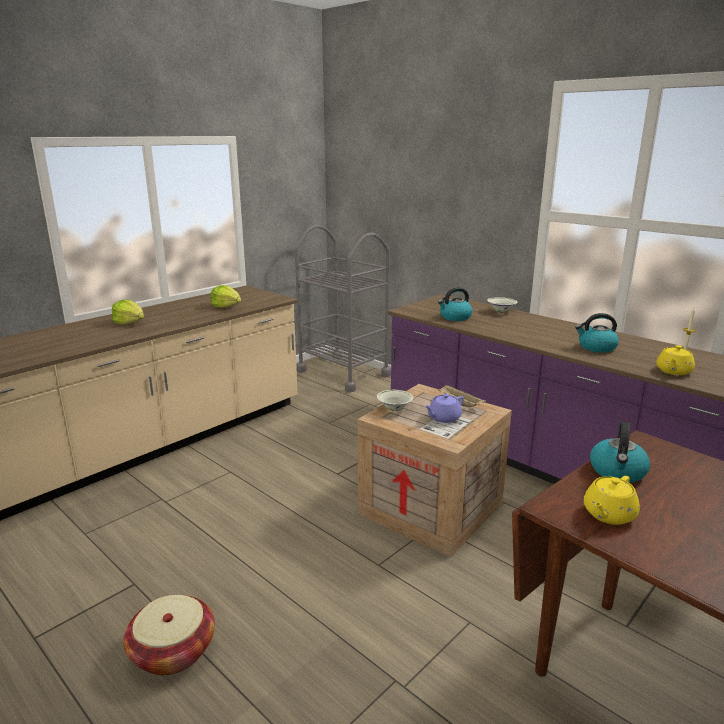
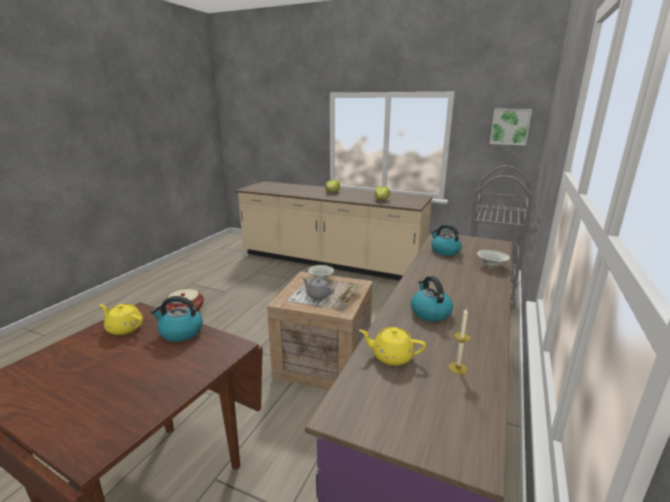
camera: 70 degrees right, 0 degrees up
purple teapot [424,394,464,423] -> grey teapot [302,277,334,300]
none -> picture [490,109,532,145]

